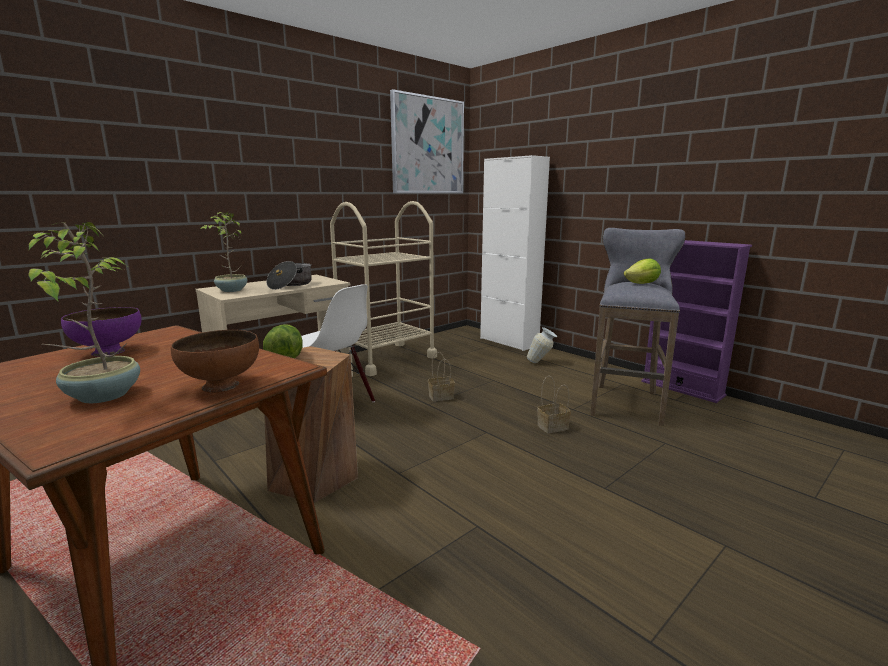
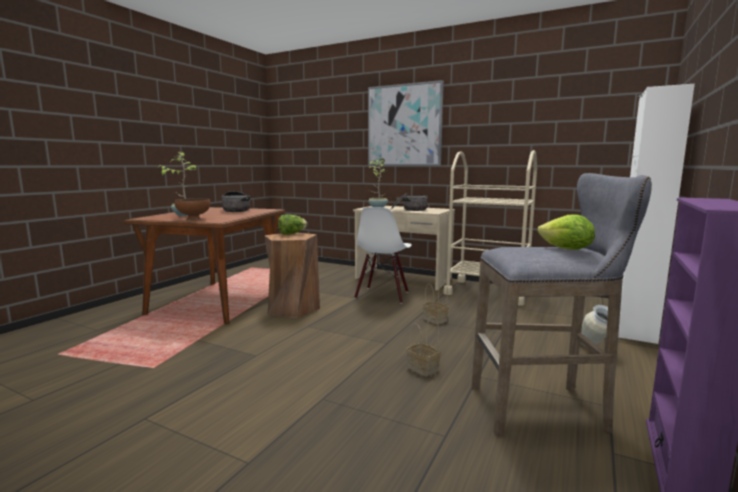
camera: 70 degrees right, 5 degrees down
purple bowl [61,307,142,356] -> cooking pot [221,191,250,212]
picture [390,89,464,193] -> picture moved to [368,80,444,166]

